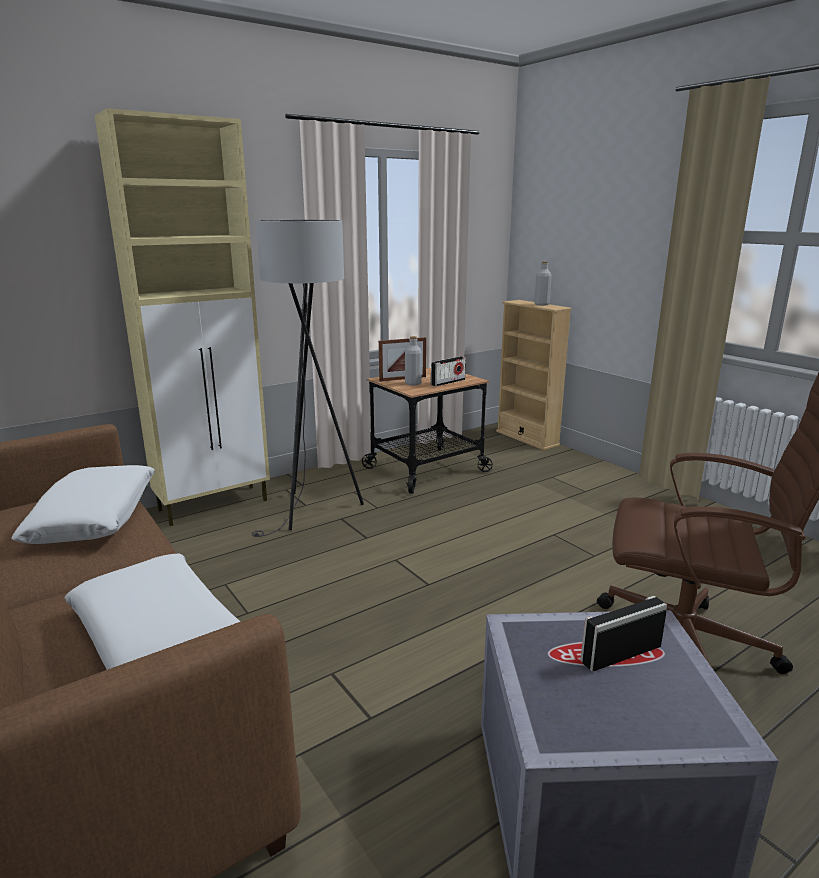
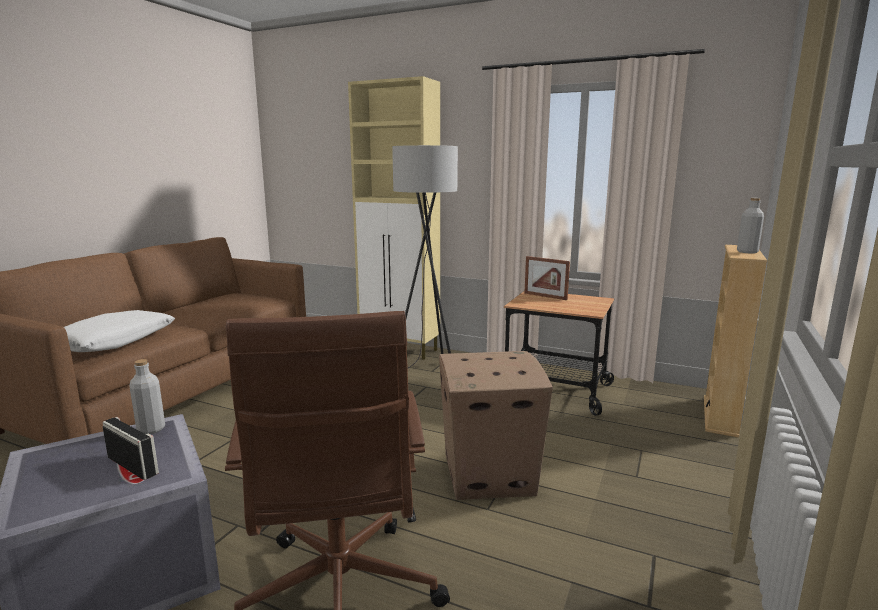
camera: 60 degrees right, 5 degrees down
white pillow [11,465,155,544] -> none
grey bottle [405,336,422,386] -> grey bottle moved to [129,359,165,434]
radio [431,356,466,387] -> none
none -> cardboard box [439,351,553,500]

